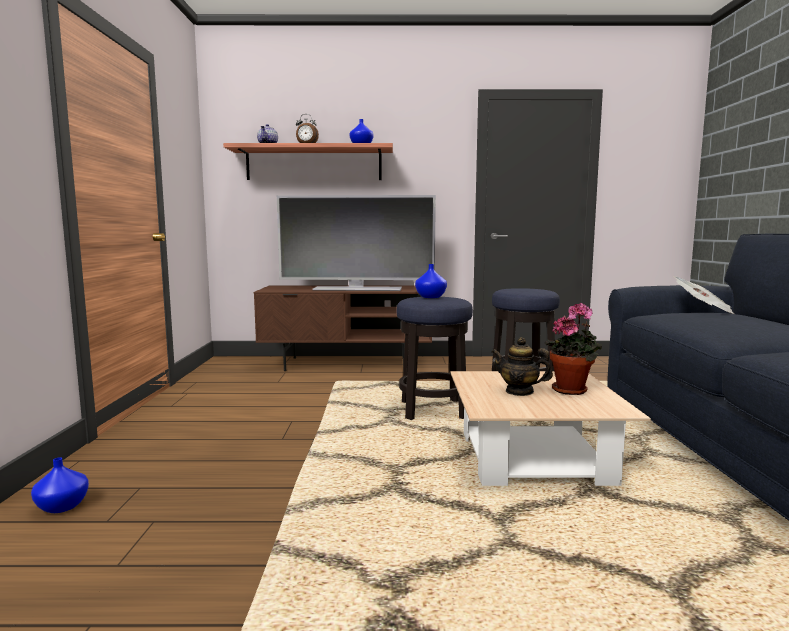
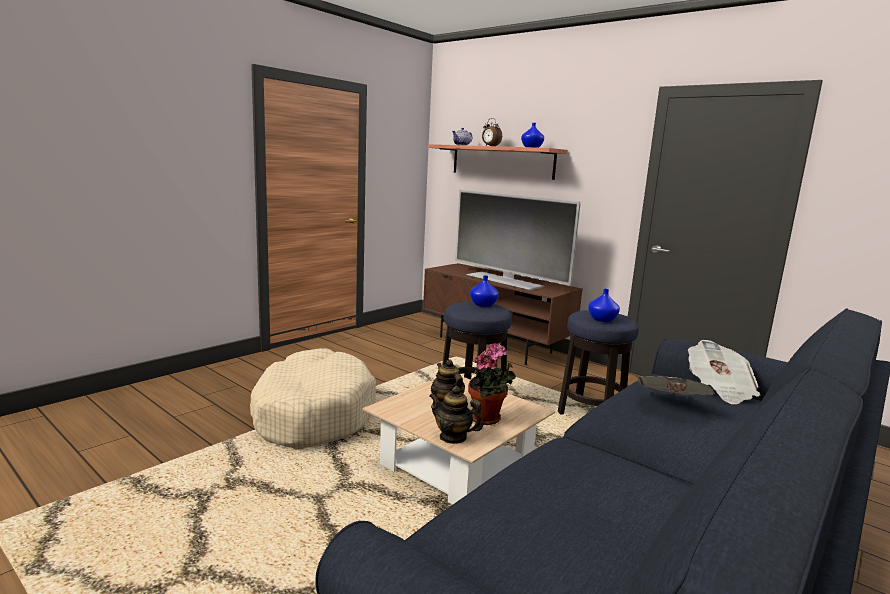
camera: 40 degrees right, 5 degrees up
blue vase [31,457,89,513] -> blue vase moved to [588,289,620,322]
none -> beige dog bed [250,348,376,449]
none -> teapot [429,386,483,444]
none -> newspaper [636,376,715,396]

